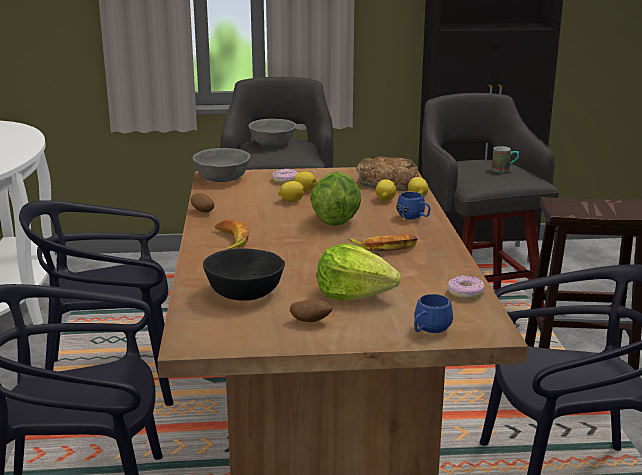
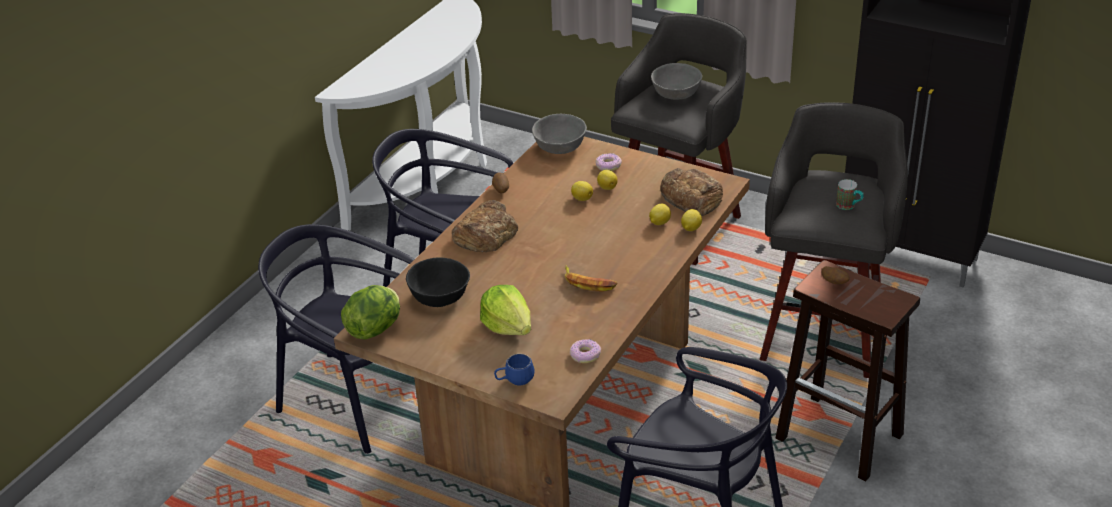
camera: 35 degrees right, 15 degrees up
banana [215,219,249,250] -> bread [452,200,518,252]
potato [290,299,332,322] -> potato moved to [821,266,850,284]
lettuce [310,172,361,226] -> lettuce moved to [341,285,400,340]
blue mug [396,192,431,220] -> none

